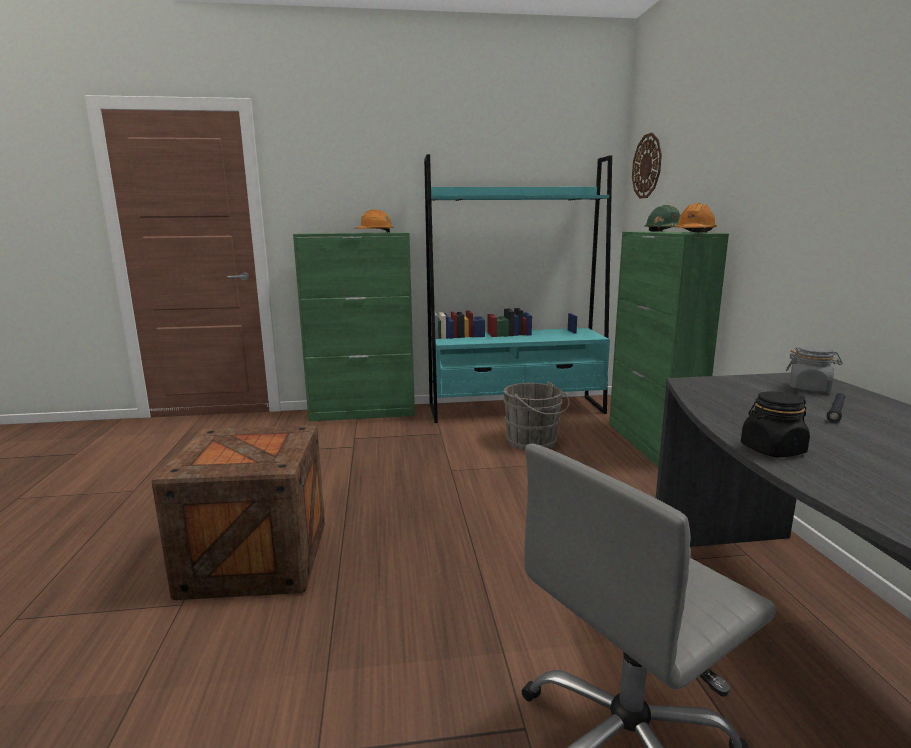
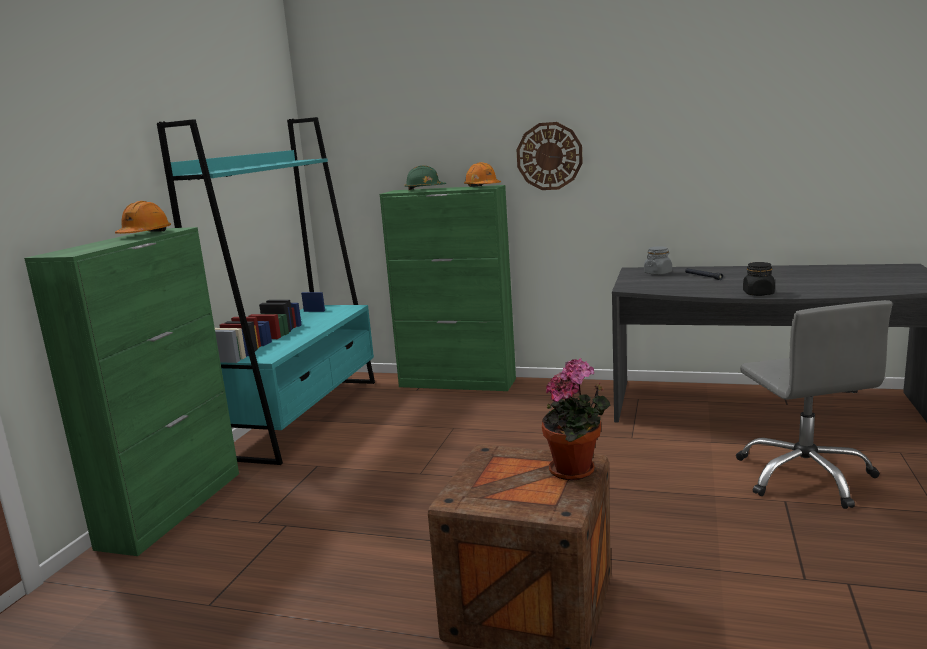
camera: 65 degrees left, 0 degrees up
grey bucket [502,382,570,450] -> none
wall clock [632,133,662,199] -> wall clock moved to [517,122,583,190]
none -> potted plant [542,358,610,481]

